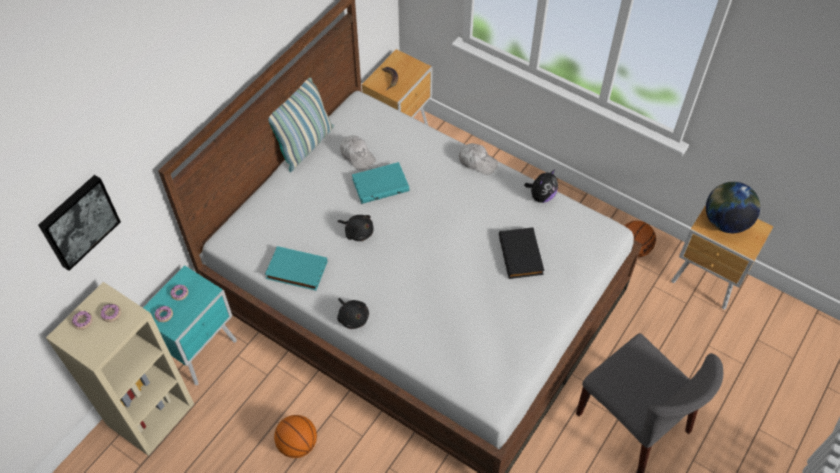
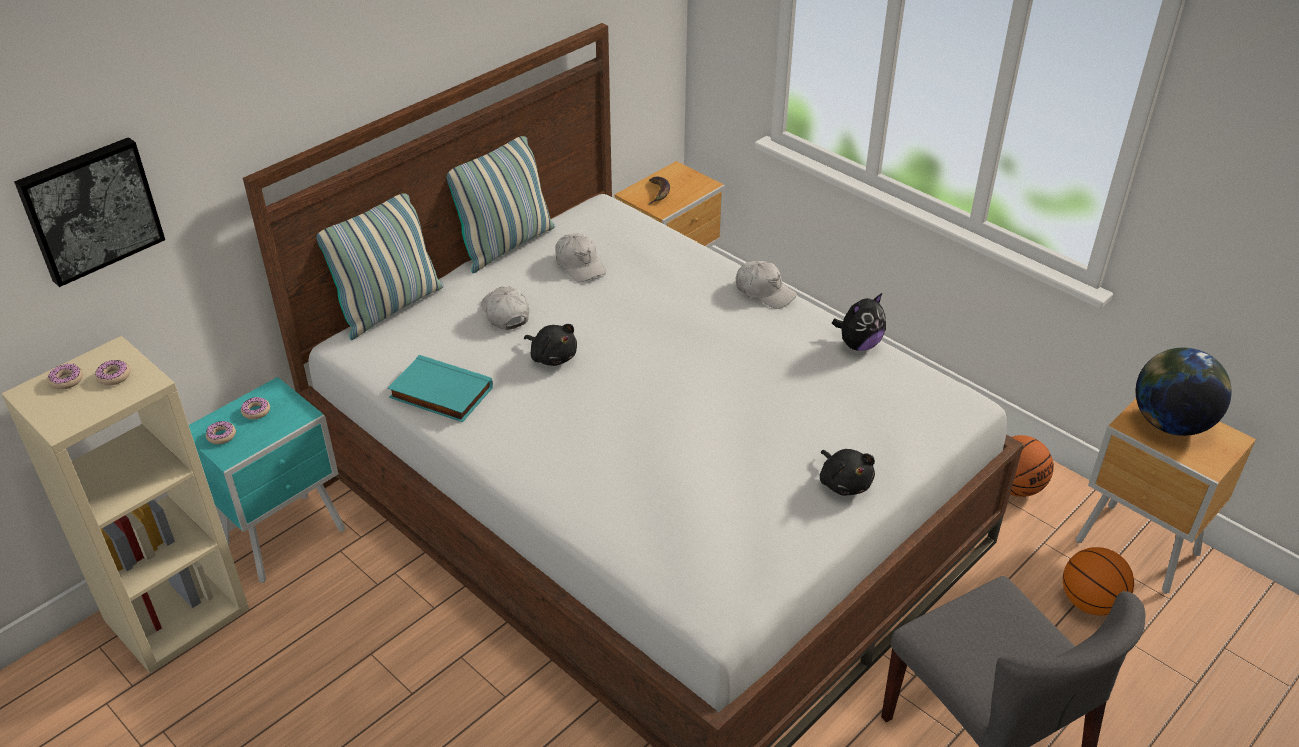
camera: 10 degrees right, 15 degrees down
basketball [274,415,317,458] -> basketball moved to [1063,547,1134,615]
black plush toy [337,298,369,329] -> black plush toy moved to [820,449,875,495]
turquoise book [352,162,409,204] -> none
black book [499,227,544,279] -> none
none -> pillow [316,193,444,340]
none -> white cap [481,287,529,330]

